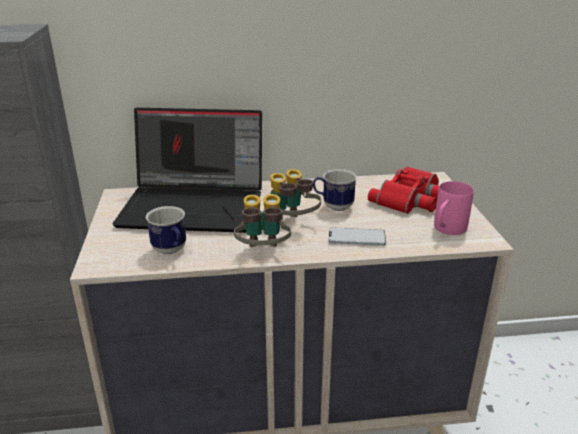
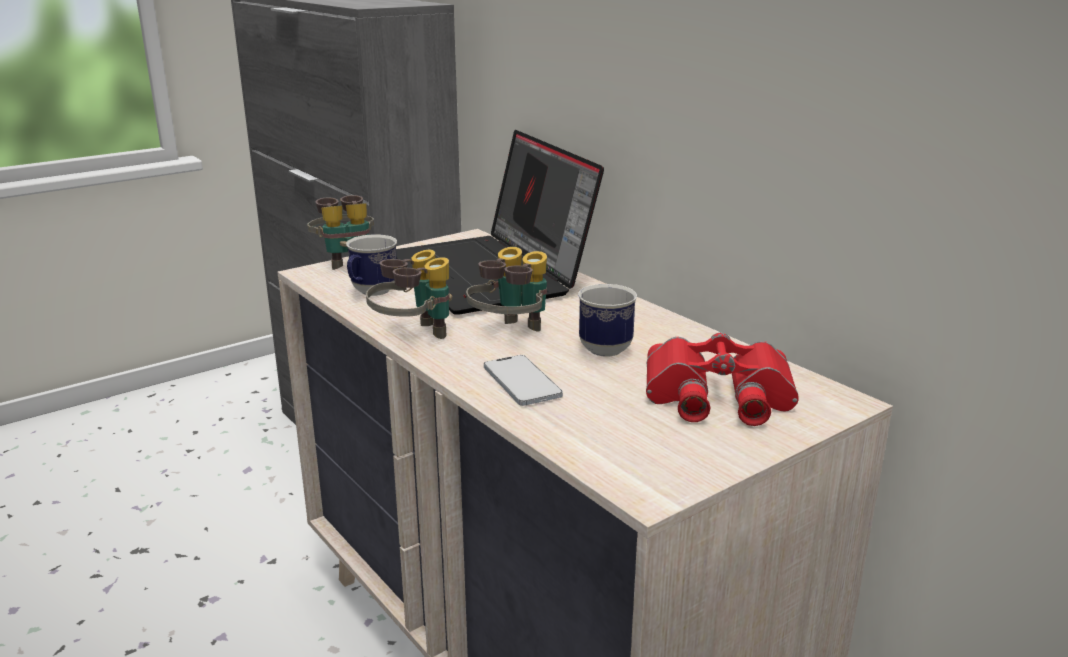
camera: 60 degrees right, 5 degrees down
pink mug [434,181,474,235] -> none
none -> binoculars [307,195,374,270]

